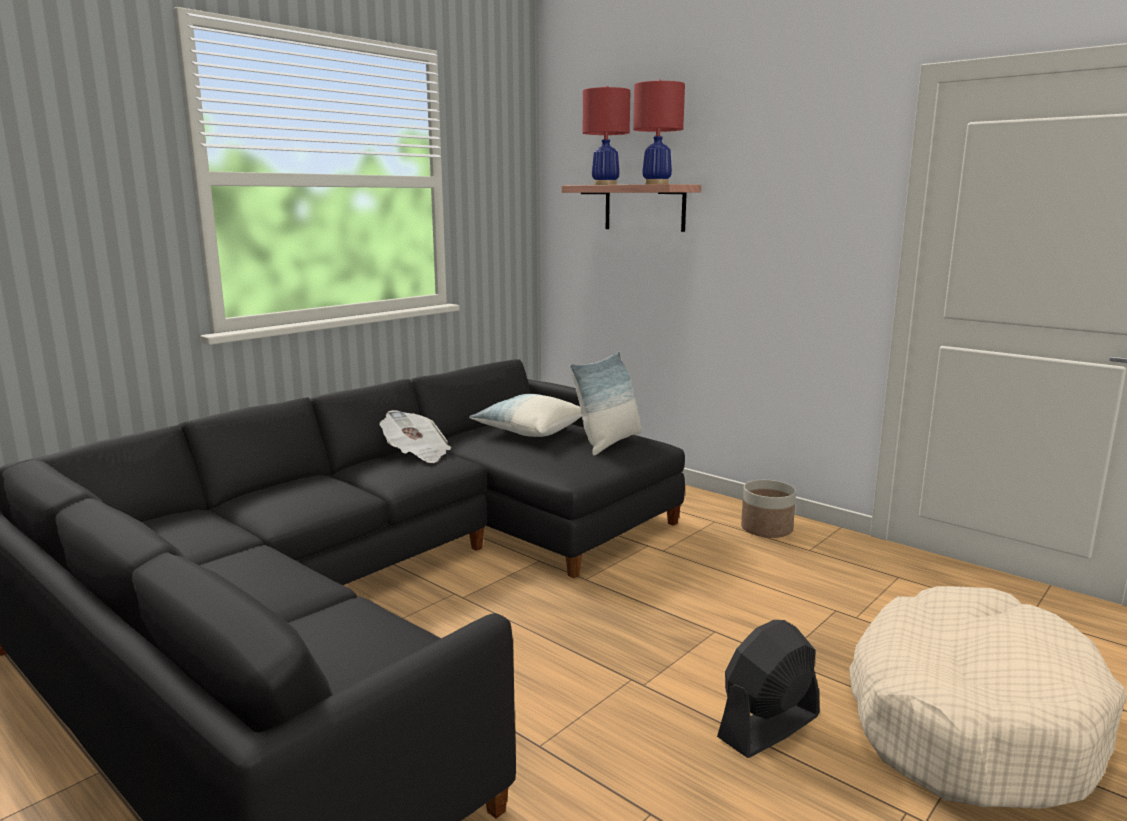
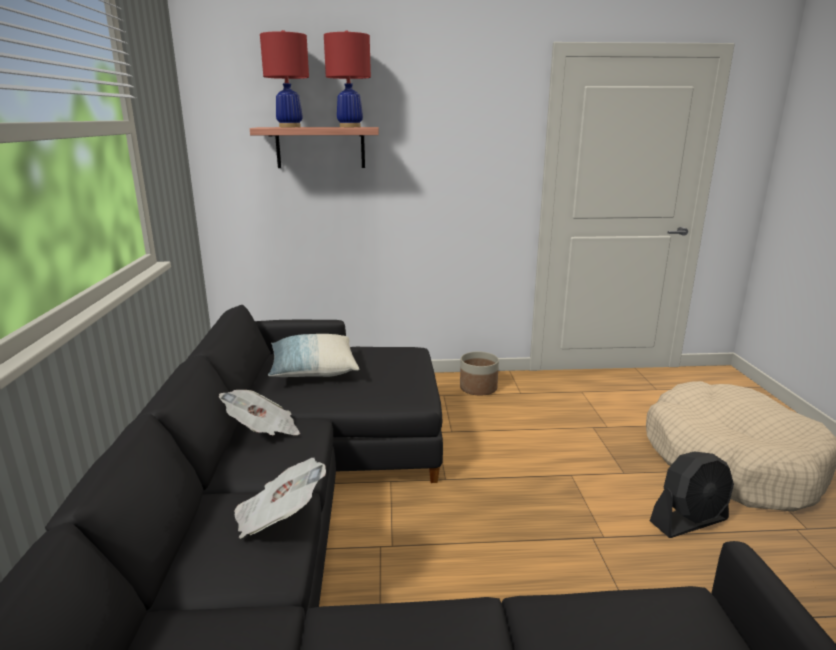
camera: 45 degrees left, 5 degrees up
pillow [570,352,642,456] -> none
black fan [717,620,820,758] -> black fan turned 120 degrees counterclockwise [650,451,734,538]
none -> newspaper [234,458,326,539]

